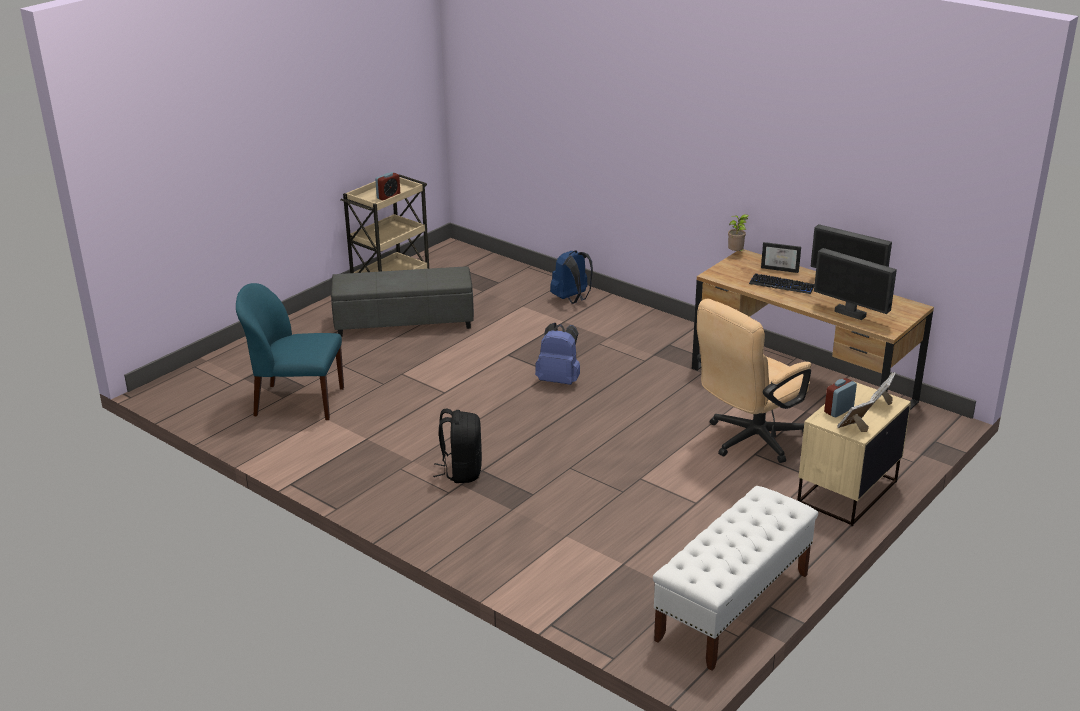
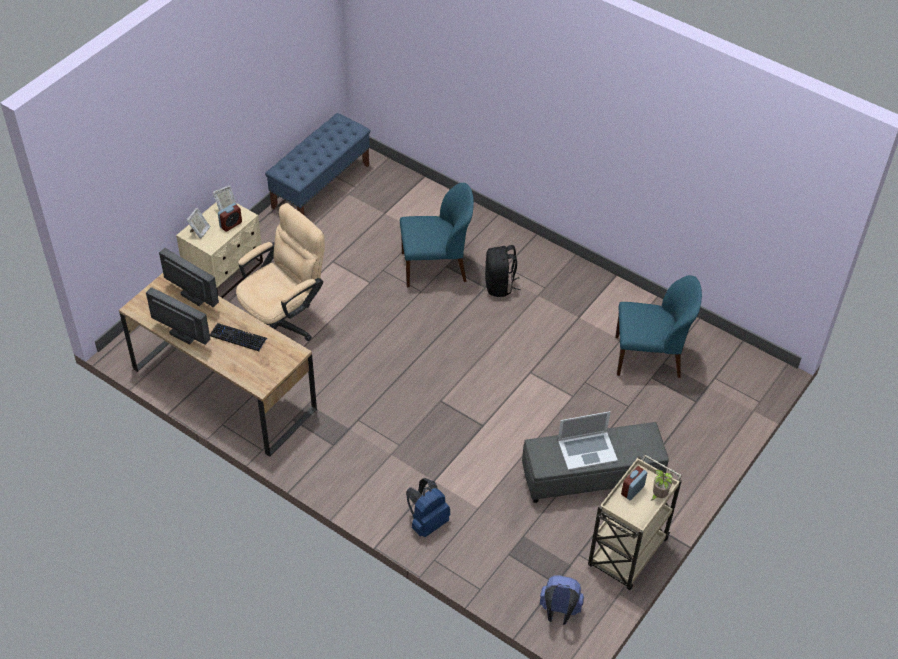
camera: 175 degrees right, 20 degrees up
blue backpack [535,323,580,385] -> blue backpack moved to [540,575,584,625]
white bench [653,486,818,670] -> blue bench [265,113,370,216]
potted plant [728,214,749,251] -> potted plant moved to [651,470,673,501]
picture frame [761,242,801,273] -> none
none -> blue chair [400,183,474,287]
none -> laptop [558,411,618,470]

